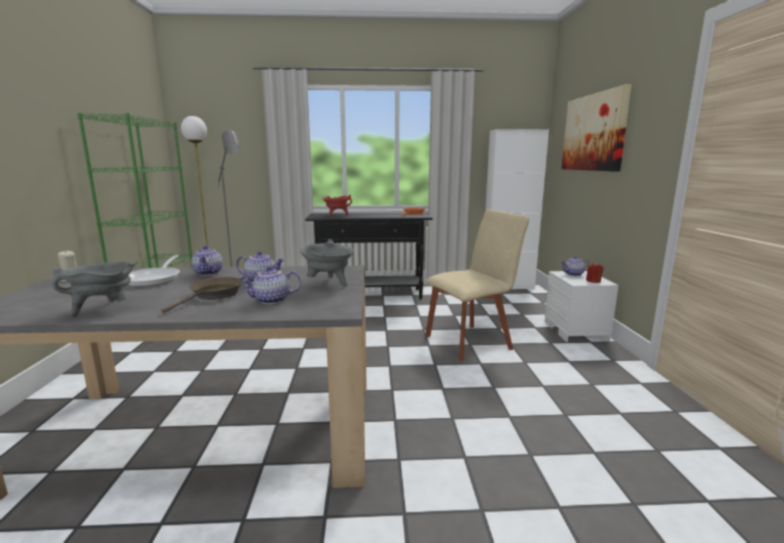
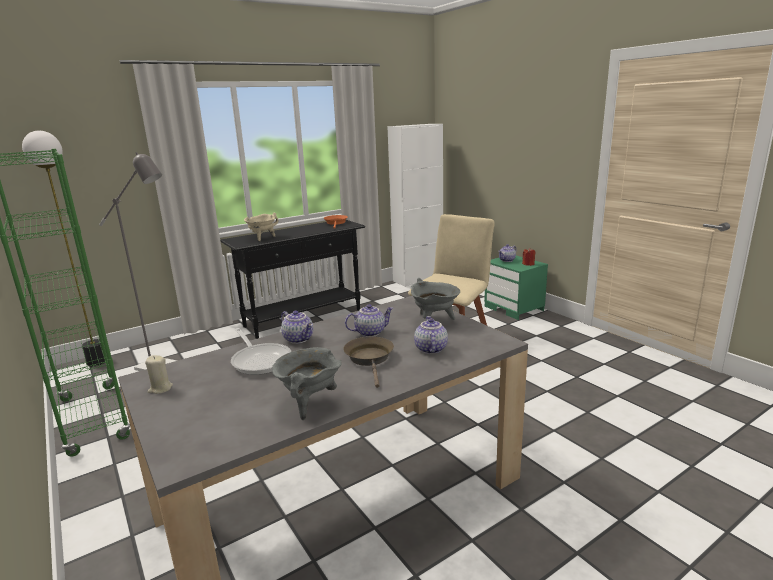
camera: 30 degrees left, 5 degrees up
teapot [238,266,301,304] -> teapot turned 135 degrees clockwise [414,316,448,354]
red cooking pot [322,195,352,217] -> beige cooking pot [244,213,278,241]
white nightstand [545,271,619,342] -> green nightstand [484,256,548,320]
picture [562,84,632,172] -> none

